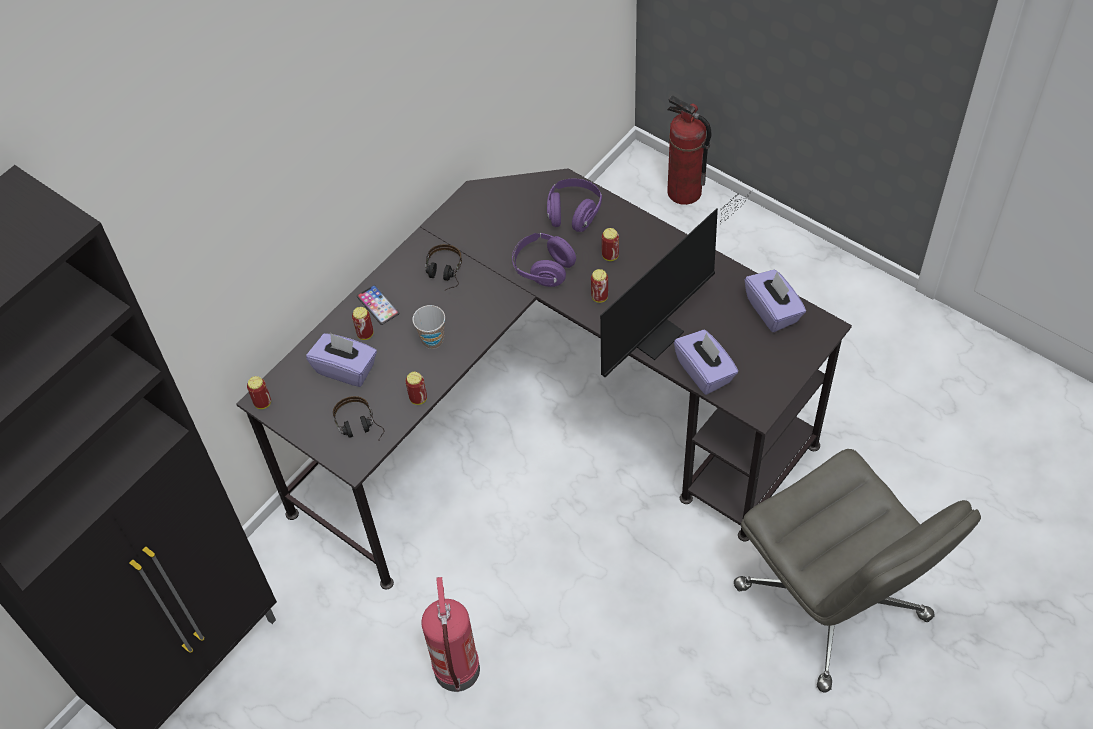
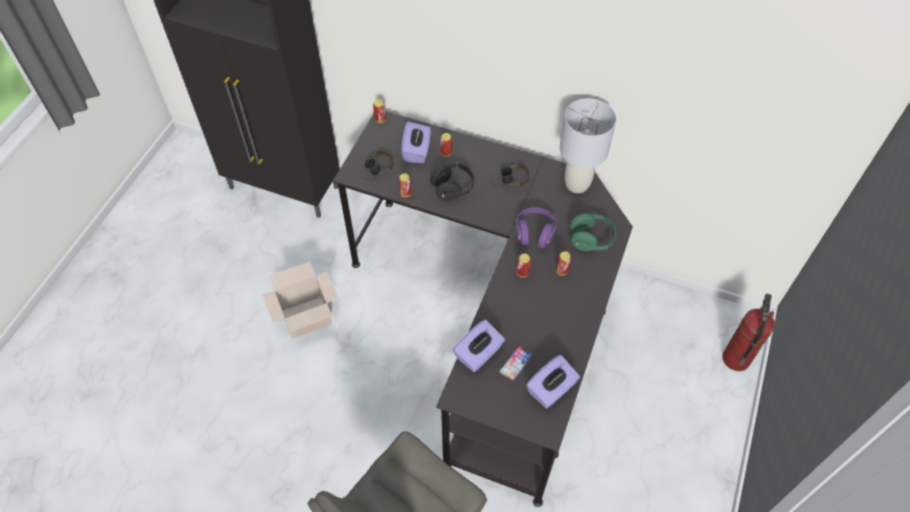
camera: 70 degrees right, 0 degrees up
phone [357,285,400,325] -> phone moved to [498,346,533,382]
cup [412,305,445,349] -> black headphones [430,163,475,201]
fire extinguisher [421,577,480,692] -> cardboard box [263,261,338,339]
purple headphones [547,178,602,232] -> green headphones [570,213,616,251]
monitor [600,193,749,377] -> none
none -> grey table lamp [560,98,616,193]

